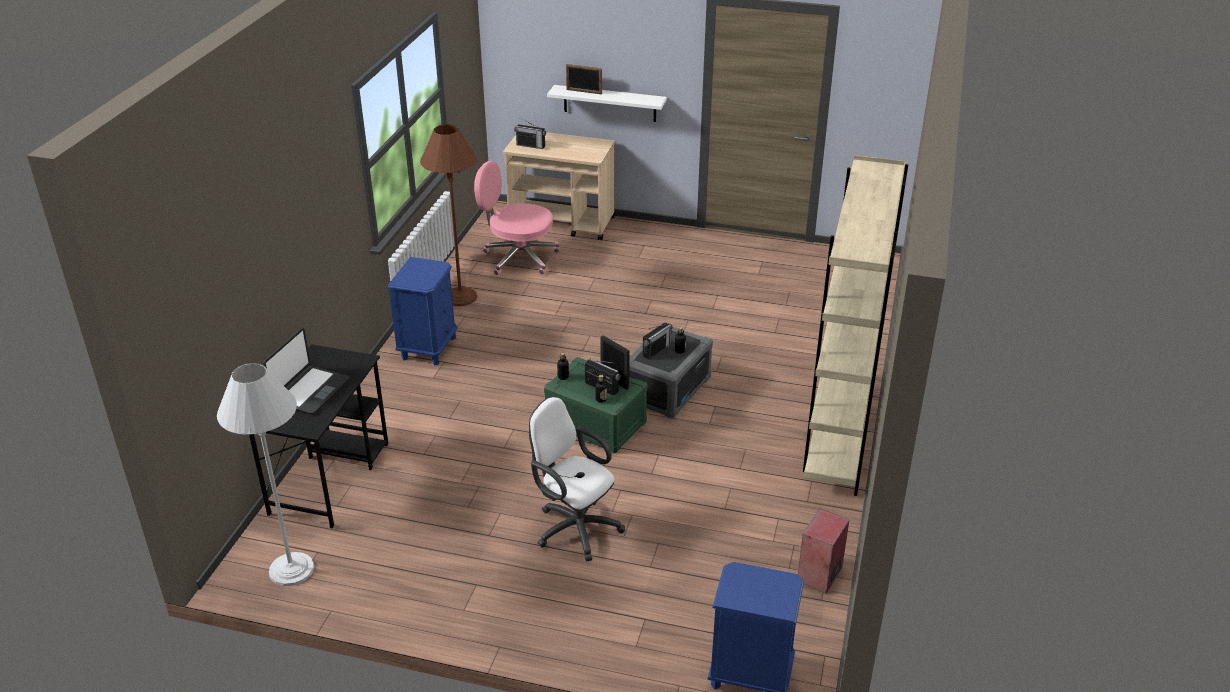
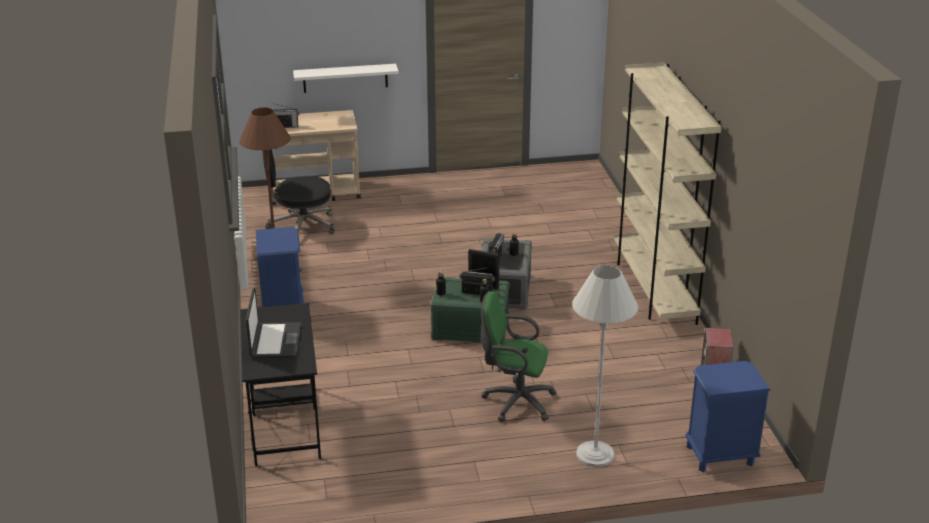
camera: 25 degrees left, 5 degrees down
white floor lamp [217,363,314,586] -> white floor lamp moved to [572,265,638,467]
pink office chair [474,161,559,275] -> black office chair [262,149,335,234]
white office chair [529,397,625,561] -> green office chair [481,291,557,422]
picture frame [566,64,602,95] -> none

